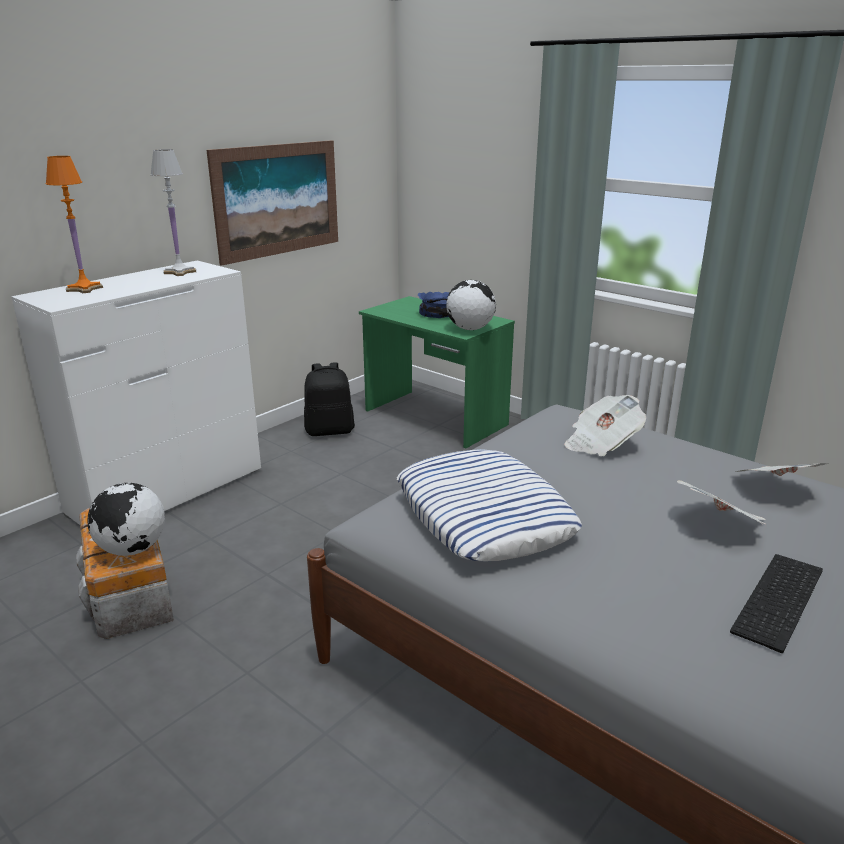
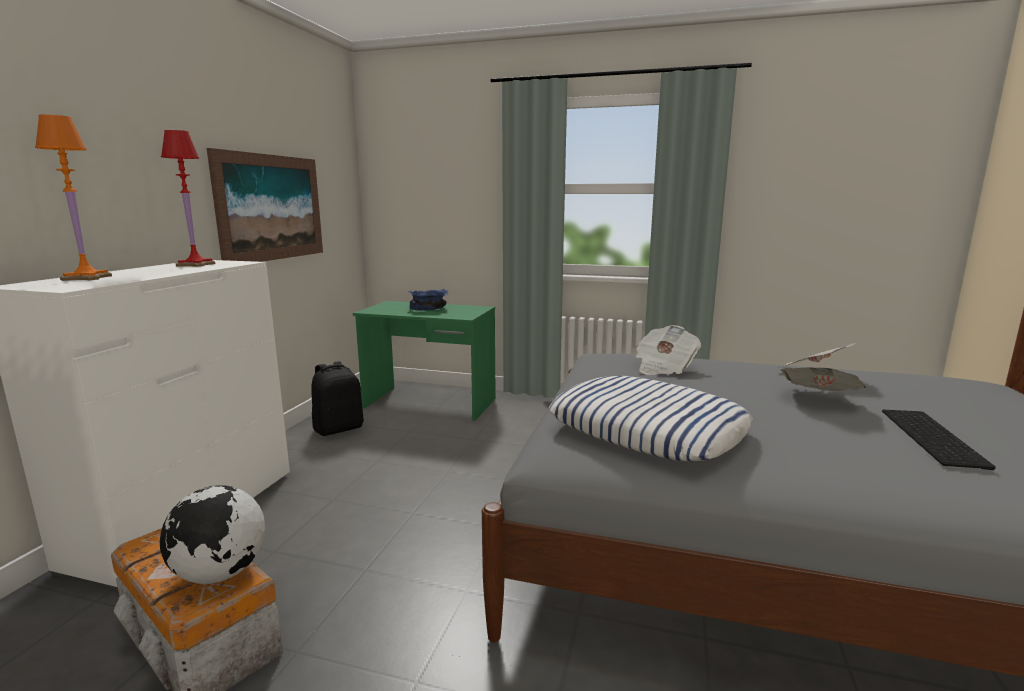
camera: 25 degrees left, 10 degrees down
white table lamp [150,149,196,276] -> red table lamp [161,130,215,267]
globe [446,280,496,330] -> none

